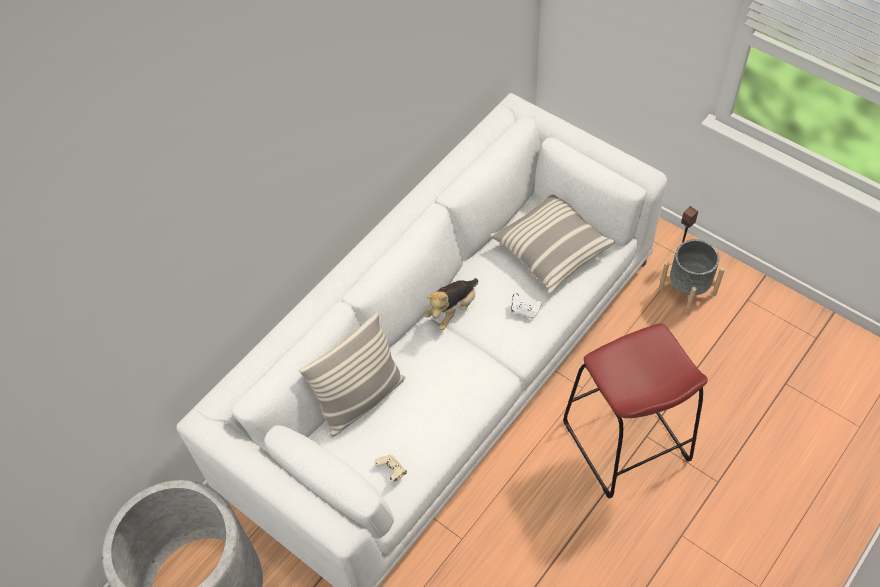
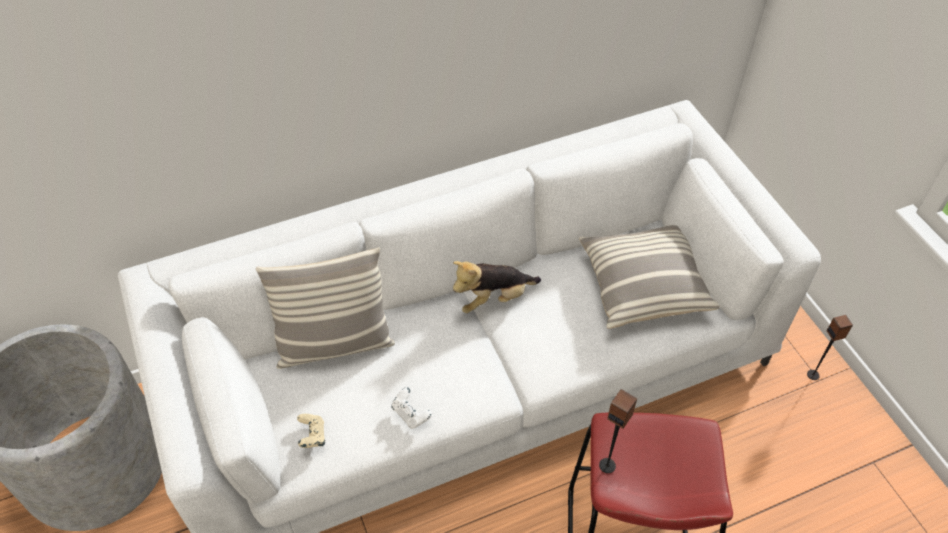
camera: 25 degrees right, 5 degrees down
white game controller [511,293,542,319] -> white game controller moved to [391,387,432,429]
grey planter [659,239,725,315] -> none
none -> speaker [599,389,637,473]

